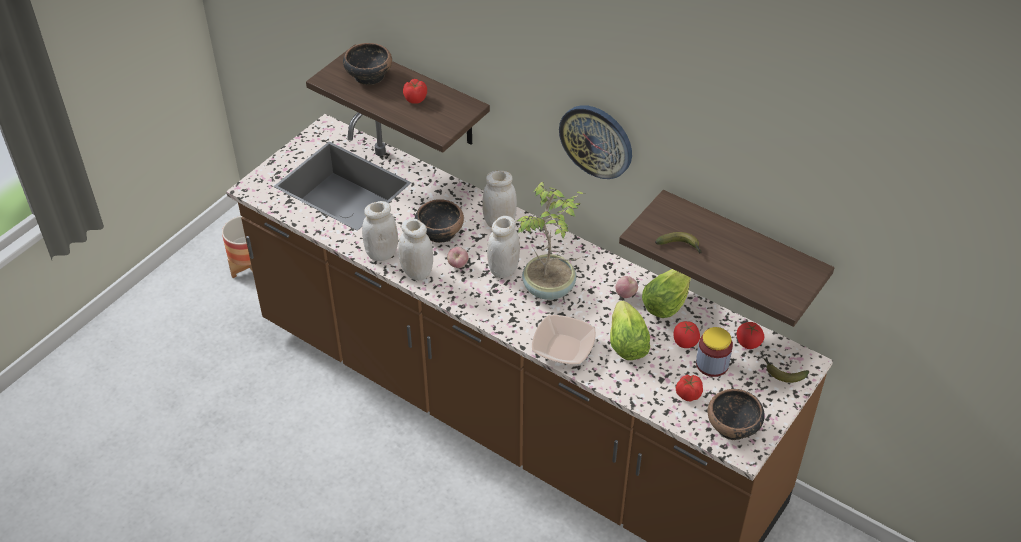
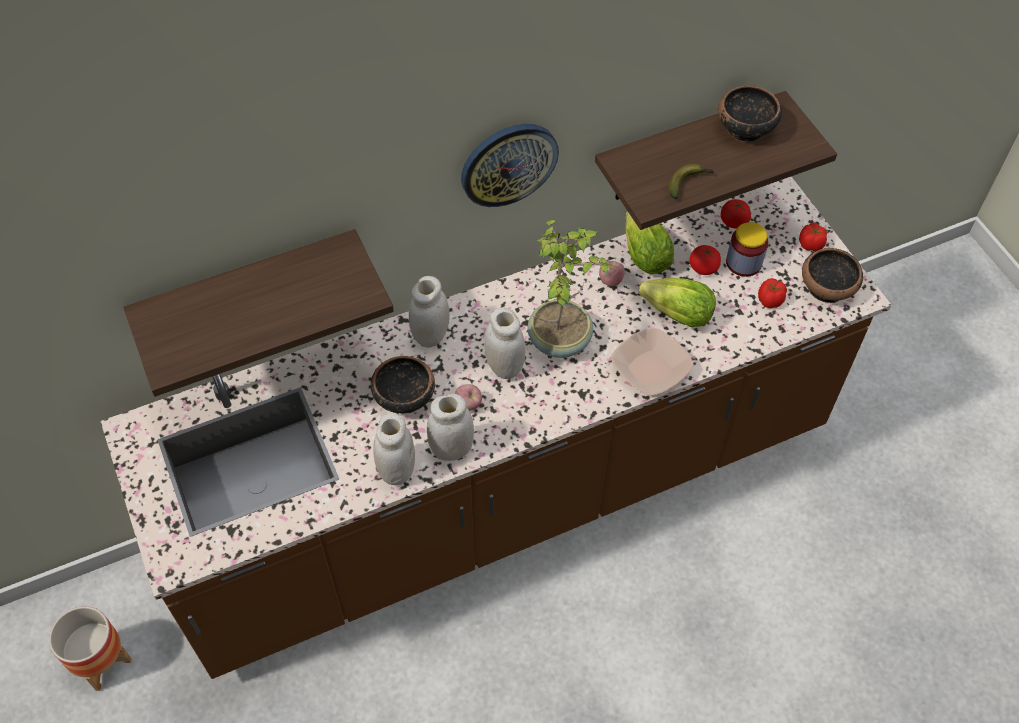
camera: 60 degrees left, 10 degrees up
bowl [343,43,392,85] -> bowl moved to [718,86,782,142]
tomato [403,79,427,104] -> tomato moved to [799,223,827,251]
banana [764,357,809,383] -> none

